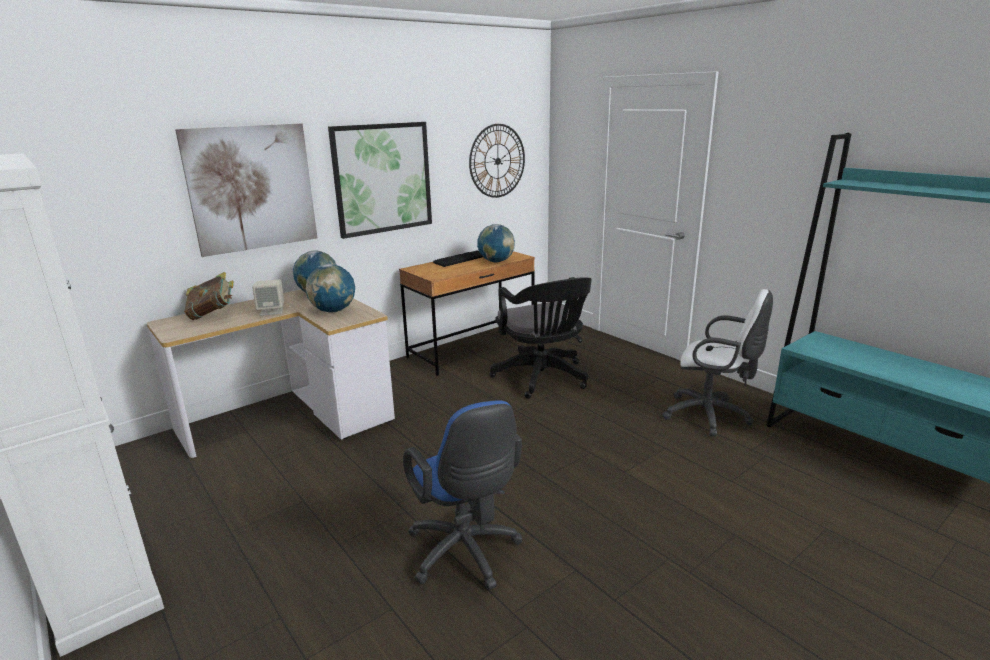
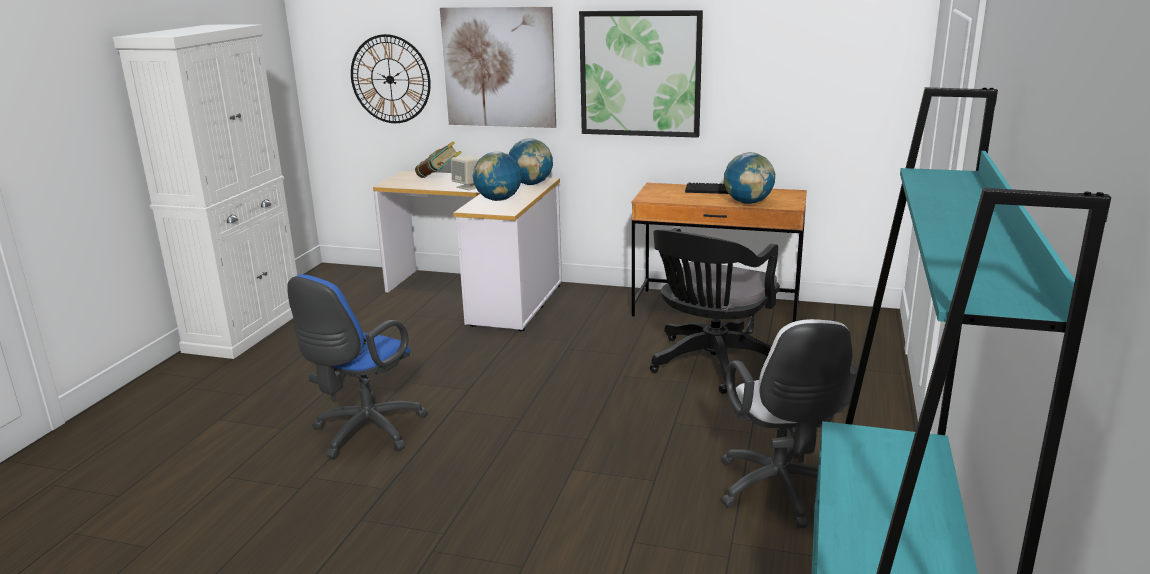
camera: 55 degrees right, 0 degrees up
wall clock [469,124,525,198] -> wall clock moved to [351,34,431,123]

